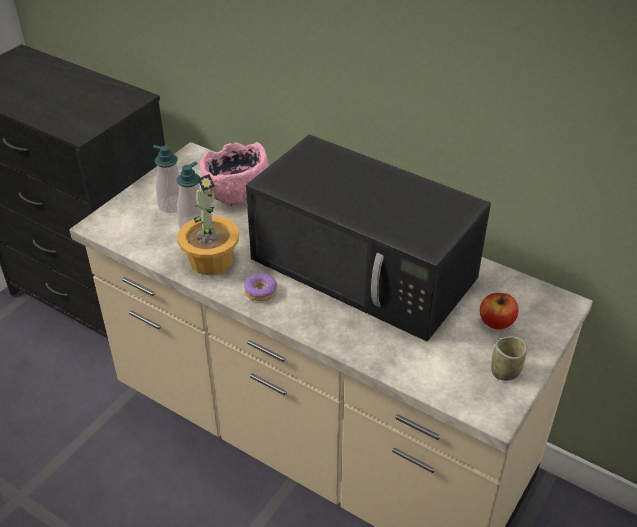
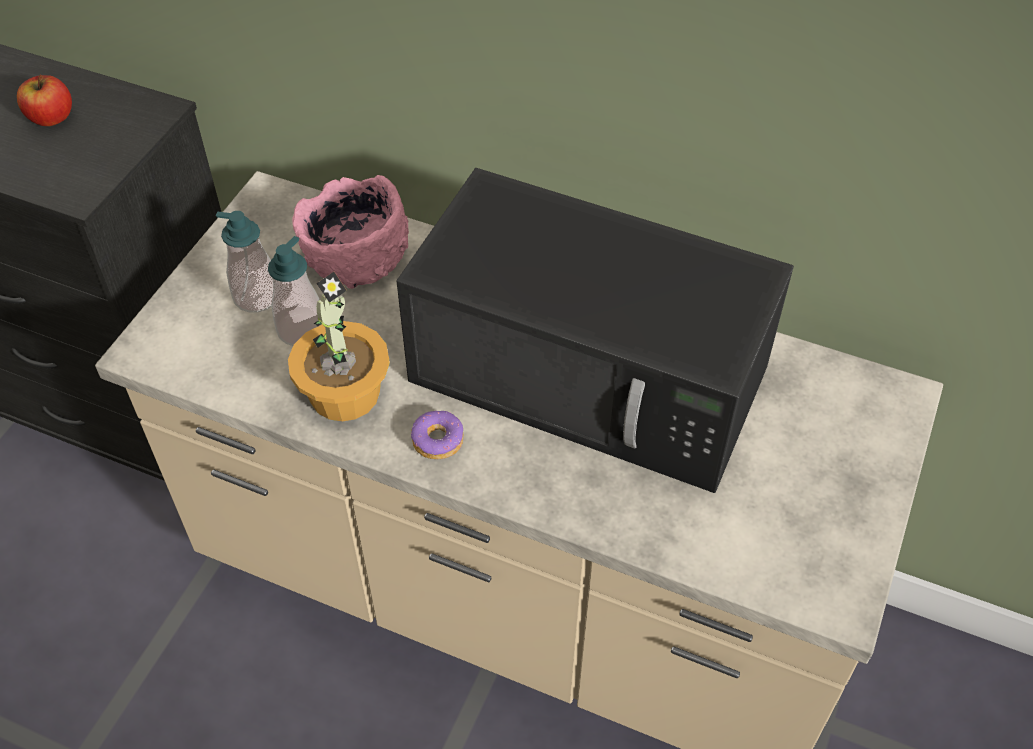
camera: 10 degrees left, 10 degrees up
apple [480,293,519,330] -> apple moved to [17,75,72,126]
cup [491,336,527,381] -> none

